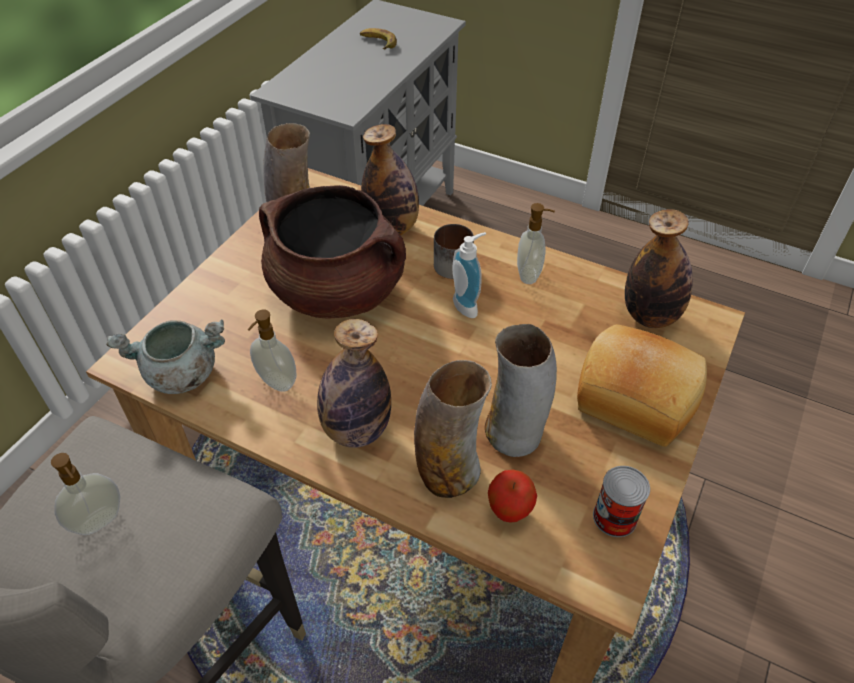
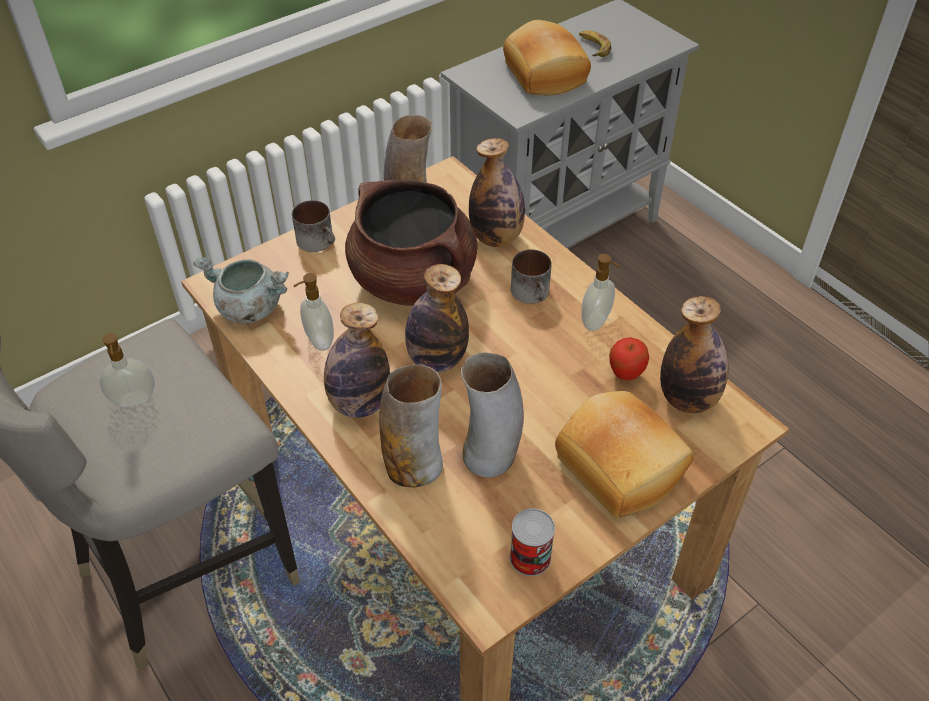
camera: 25 degrees right, 0 degrees up
soap dispenser [452,232,486,318] -> none
apple [488,470,537,523] -> apple moved to [609,337,649,381]
none -> mug [292,200,335,252]
none -> bottle [405,264,469,373]
none -> bread [503,20,591,95]

